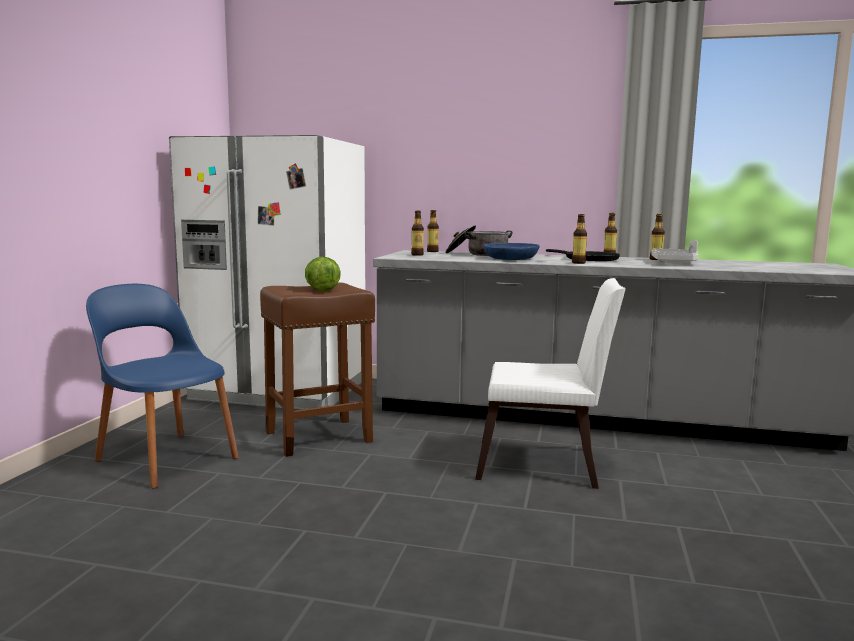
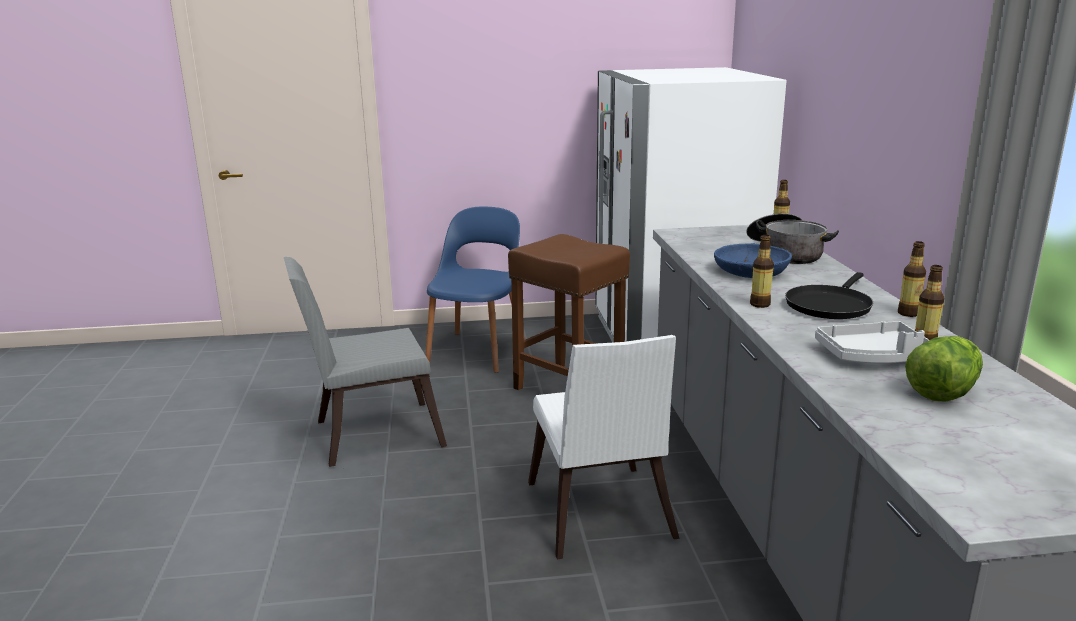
camera: 70 degrees right, 10 degrees up
lettuce [305,257,341,291] -> lettuce moved to [905,336,983,402]
bottle [411,210,424,256] -> none
none -> grey chair [284,257,447,467]

